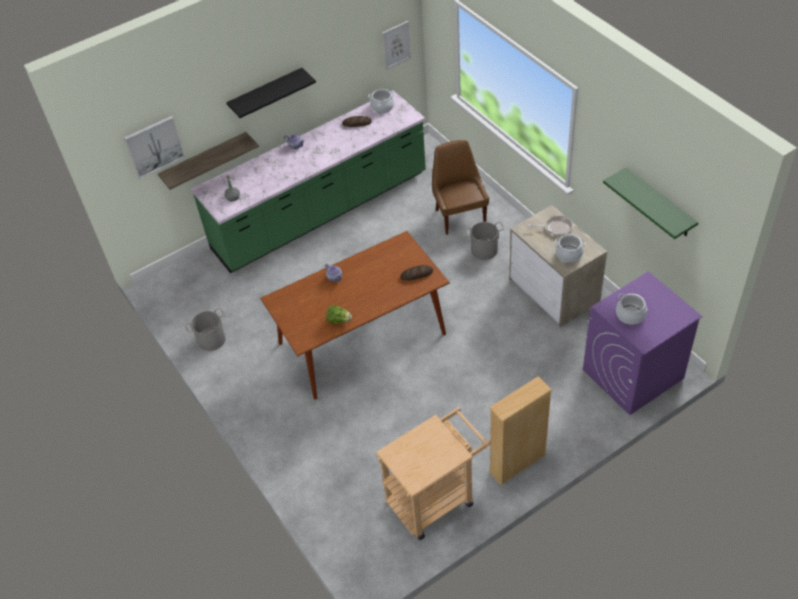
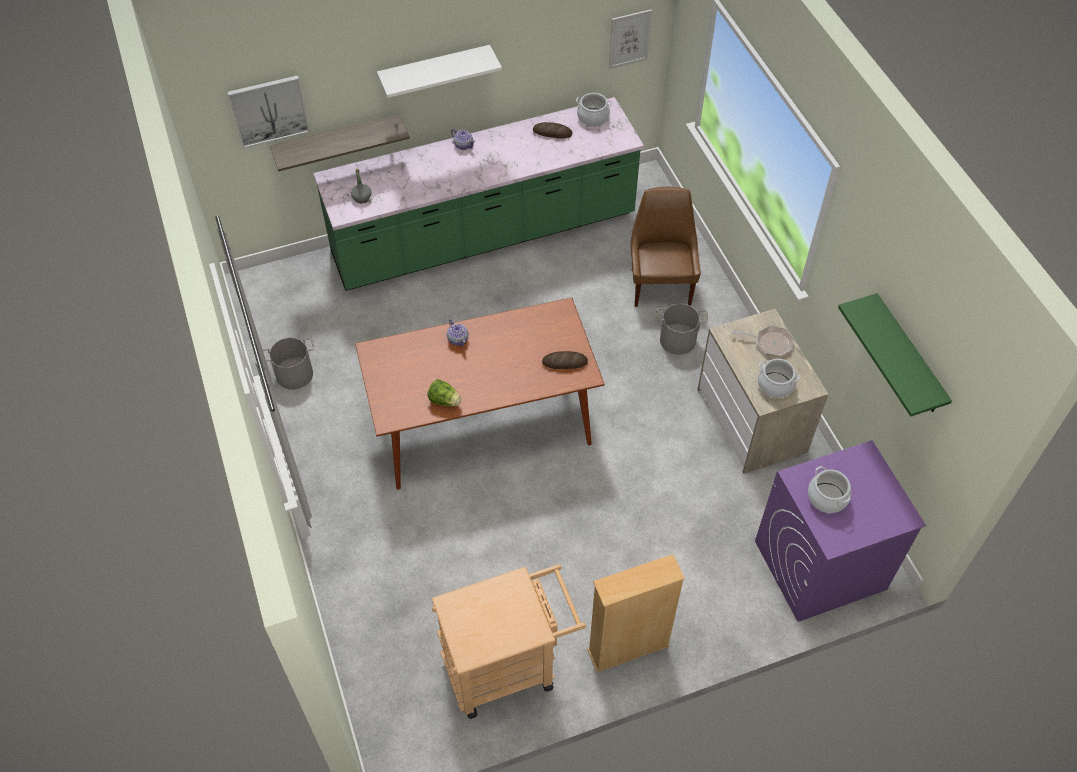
camera: 10 degrees right, 5 degrees up
black shelf [226,68,316,118] -> white shelf [377,45,502,98]

